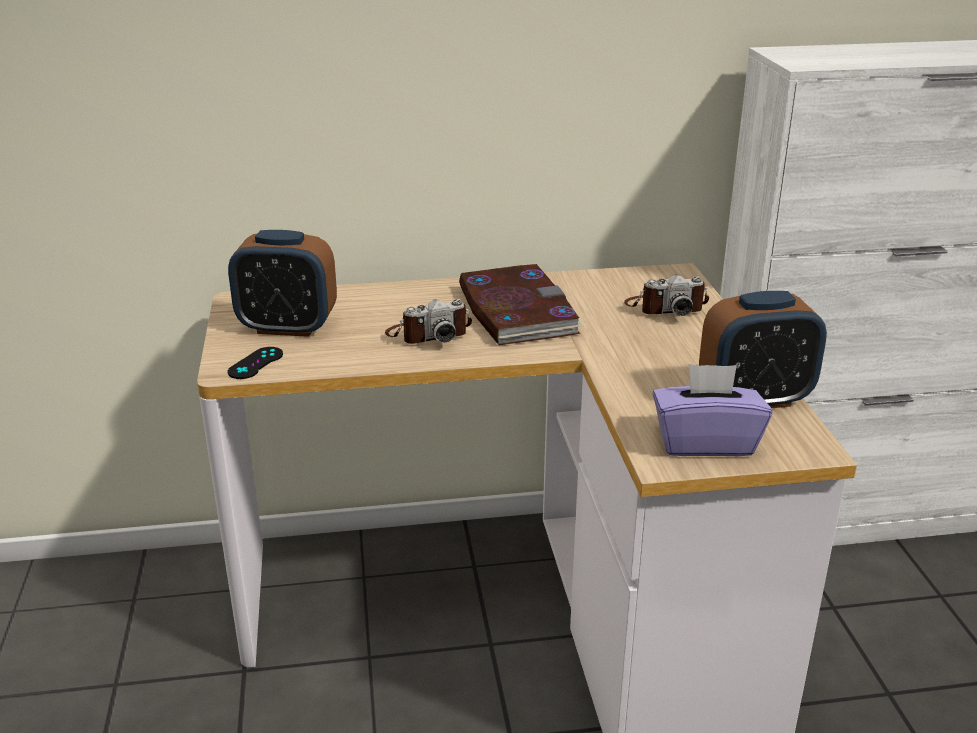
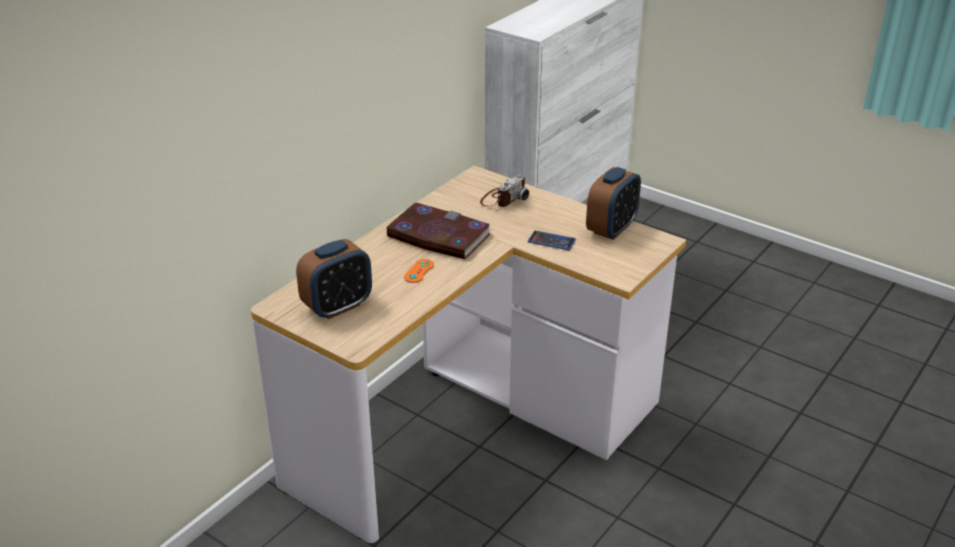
camera: 45 degrees left, 5 degrees up
black game controller [227,347,283,379] -> none
camera [385,299,472,344] -> orange game controller [404,259,434,283]
purple tissue box [652,364,772,456] -> none
none -> phone [528,231,576,250]

